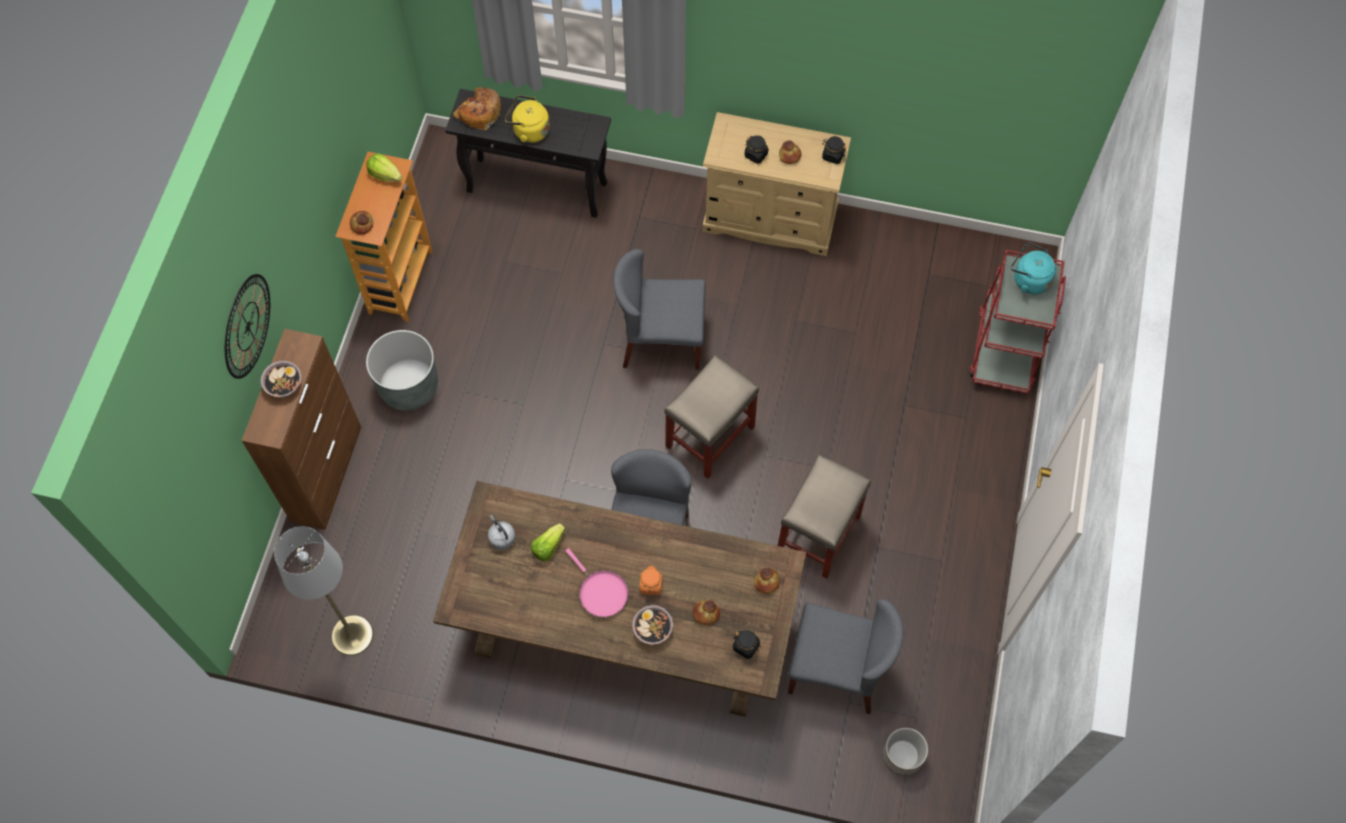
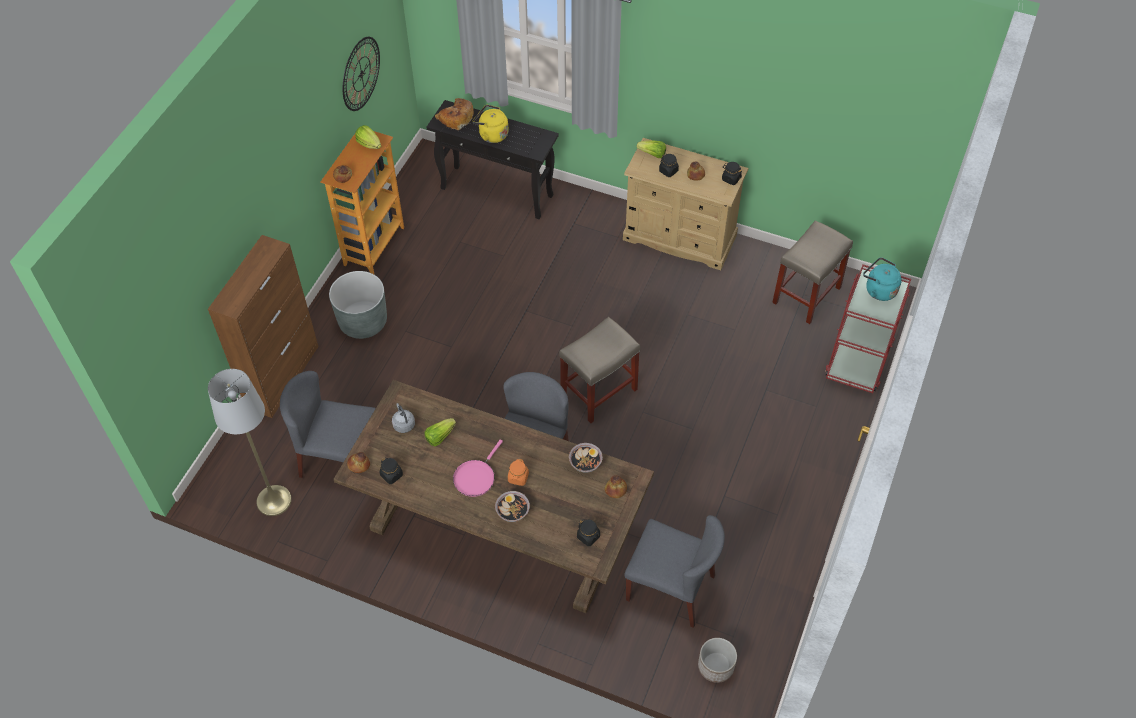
camera: 10 degrees right, 10 degrees down
wall clock [225,274,270,379] -> wall clock moved to [343,37,380,111]
bowl [261,361,301,397] -> bowl moved to [569,443,603,473]
pink frying pan [566,548,629,617] -> pink frying pan turned 60 degrees clockwise [453,440,503,497]
grey chair [613,249,706,370] -> grey chair moved to [280,371,376,478]
bread [693,600,720,625] -> bread moved to [347,452,370,473]
beige stool [777,455,871,579] -> beige stool moved to [772,220,853,324]
none -> black jar [380,457,403,484]
none -> lettuce [636,140,666,158]

